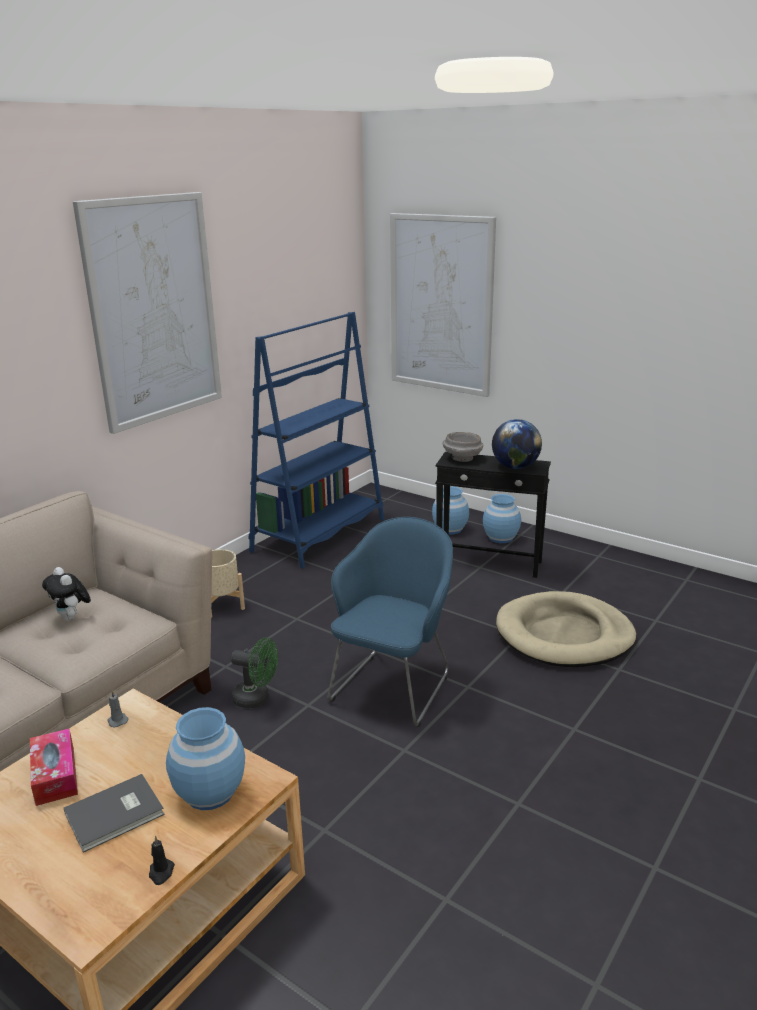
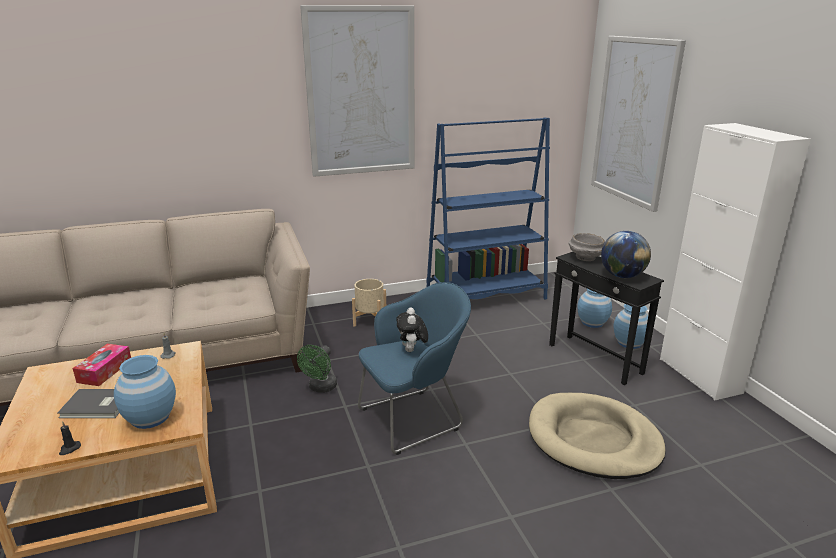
camera: 35 degrees right, 0 degrees up
plush toy [42,567,91,621] -> plush toy moved to [396,307,428,352]
green fan [231,638,278,708] -> green fan turned 60 degrees clockwise [297,345,337,393]
none -> white cabinet [660,123,811,400]

